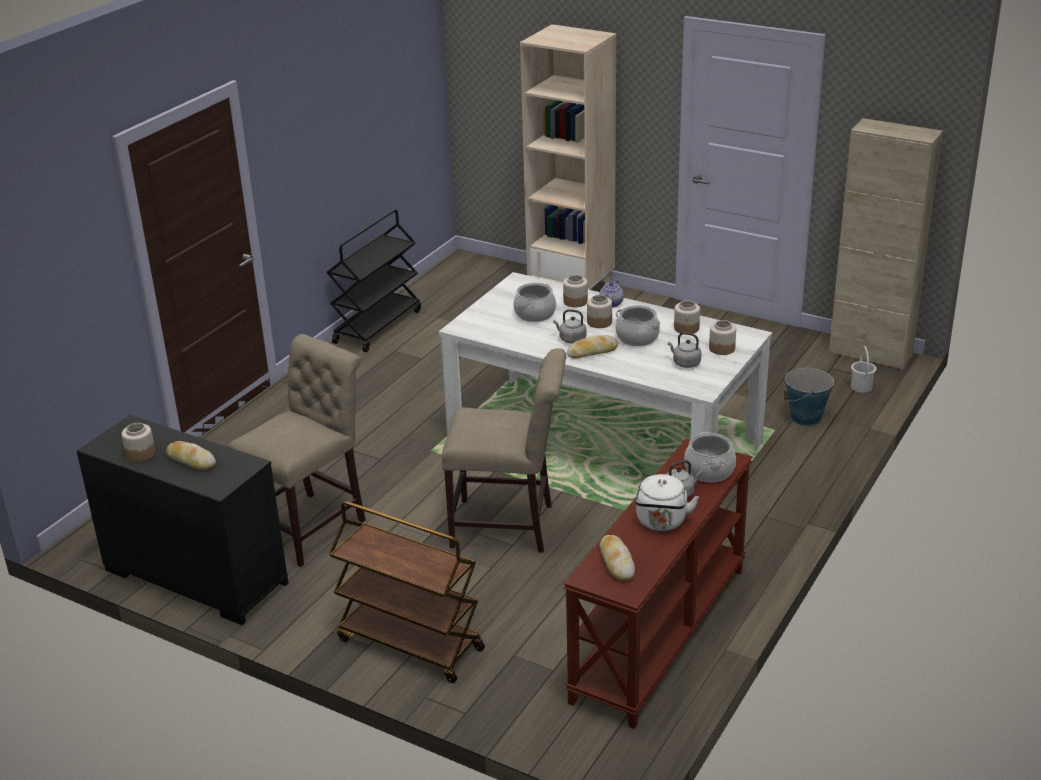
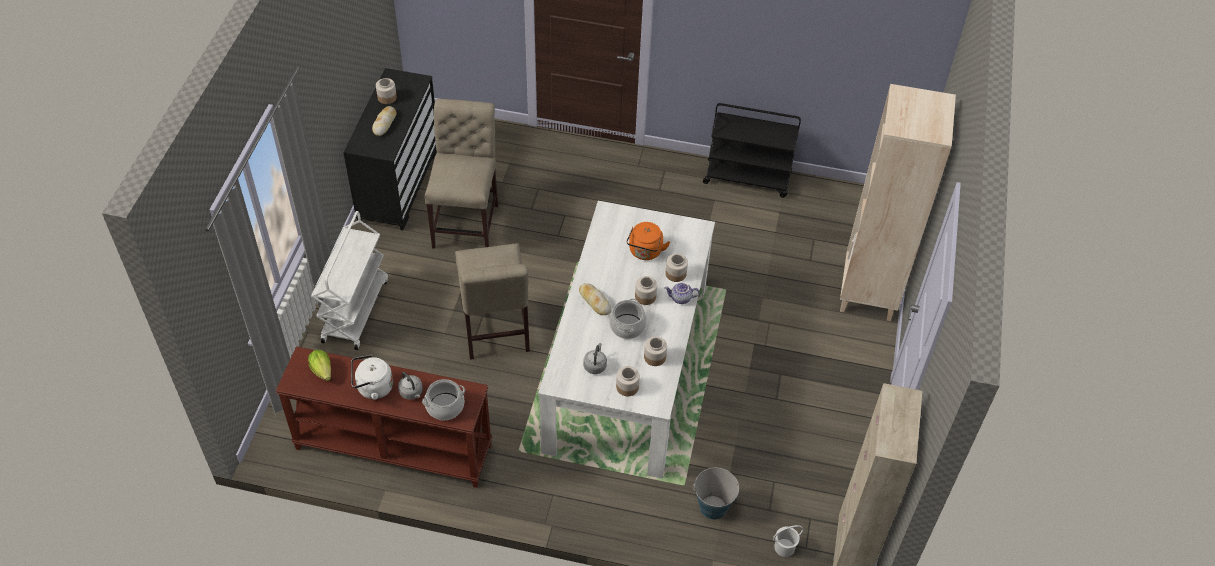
camera: 70 degrees right, 20 degrees up
beige chair [228,334,366,567] -> beige chair turned 105 degrees counterclockwise [424,99,499,249]
brown cart [329,501,485,683] -> white cart [311,211,388,350]
cooking pot [513,283,556,322] -> orange kettle [626,222,670,260]
grey kettle [553,309,586,344] -> none
bread [600,535,635,581] -> lettuce [308,350,331,381]

